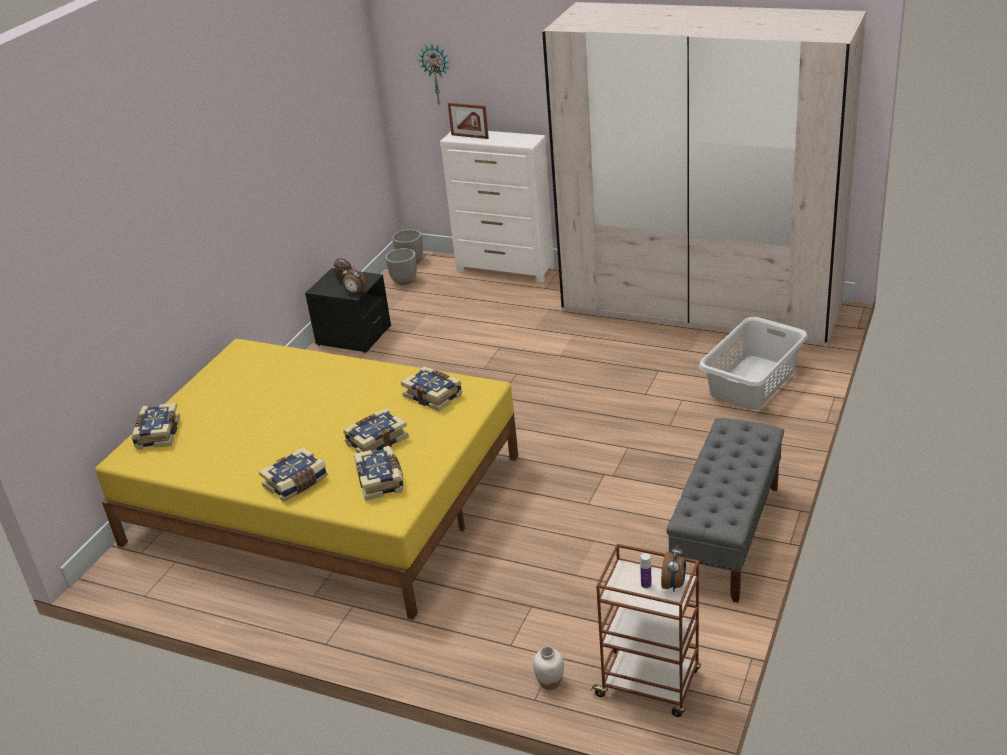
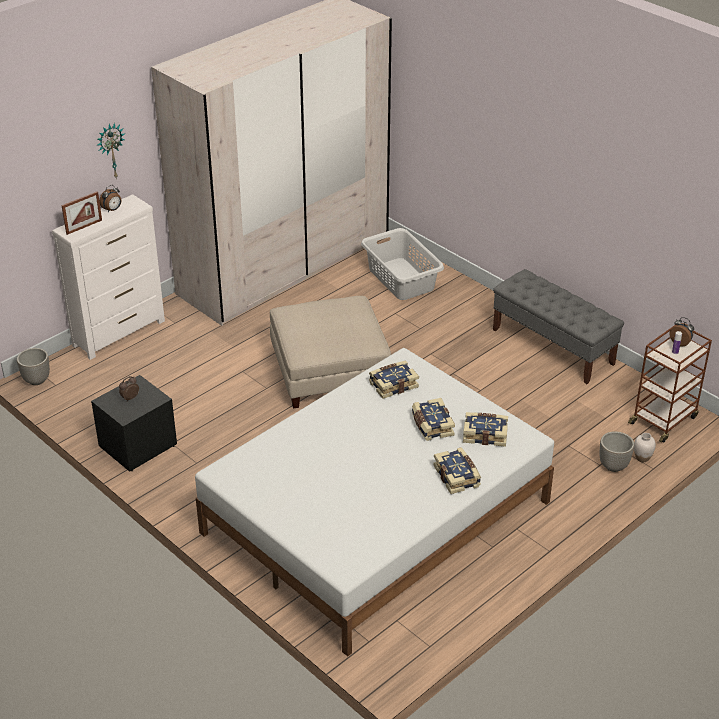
camera: 70 degrees left, 5 degrees up
yellow bed [95,339,518,620] -> white bed [195,348,554,657]
book [131,403,180,449] -> none
alarm clock [342,265,367,294] -> alarm clock moved to [99,185,121,213]
planter [385,248,417,285] -> planter moved to [600,431,634,472]
wall clock [418,44,449,105] -> wall clock moved to [97,123,126,178]
none -> beige ottoman [270,296,391,409]

